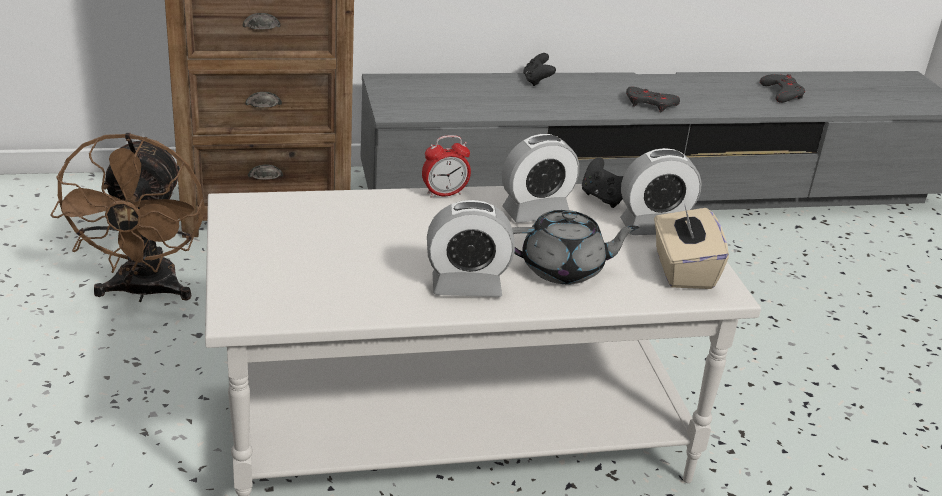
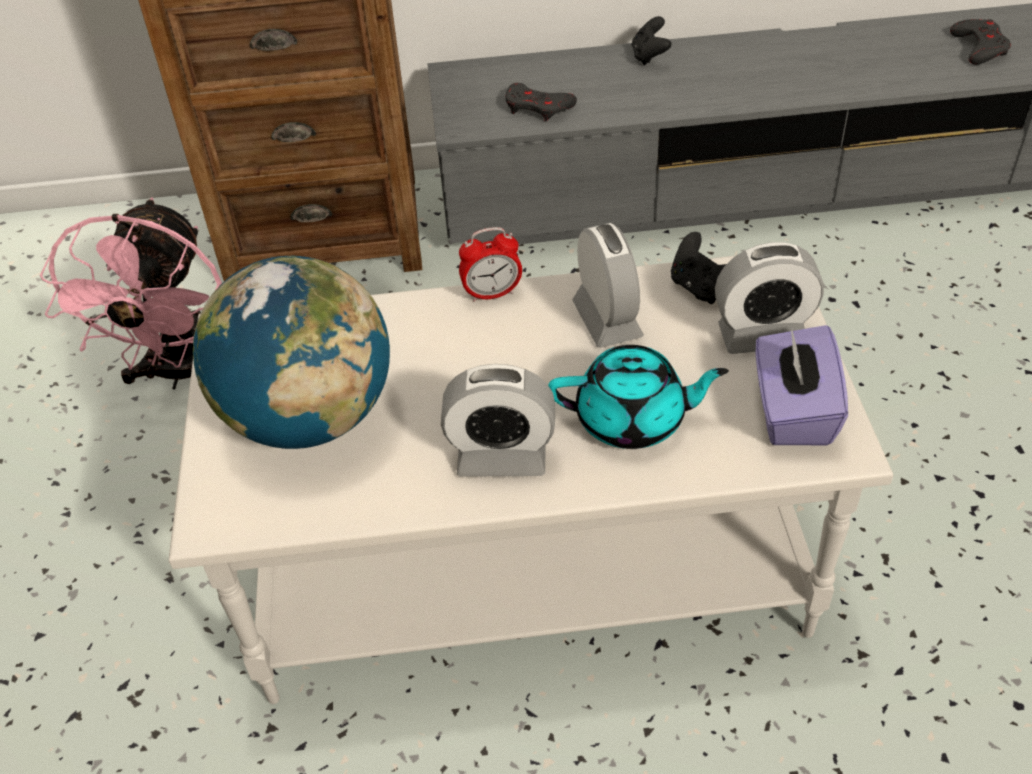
camera: 10 degrees right, 15 degrees up
brown fan [51,133,205,302] -> pink fan [40,198,222,389]
alarm clock [502,134,579,223] -> alarm clock turned 90 degrees counterclockwise [572,223,644,348]
grey teapot [512,210,639,284] -> turquoise teapot [548,345,729,449]
grey game controller [626,87,680,112] -> grey game controller moved to [505,83,577,122]
beige tissue box [654,203,729,289] -> purple tissue box [755,325,848,445]
none -> globe [193,256,390,449]

